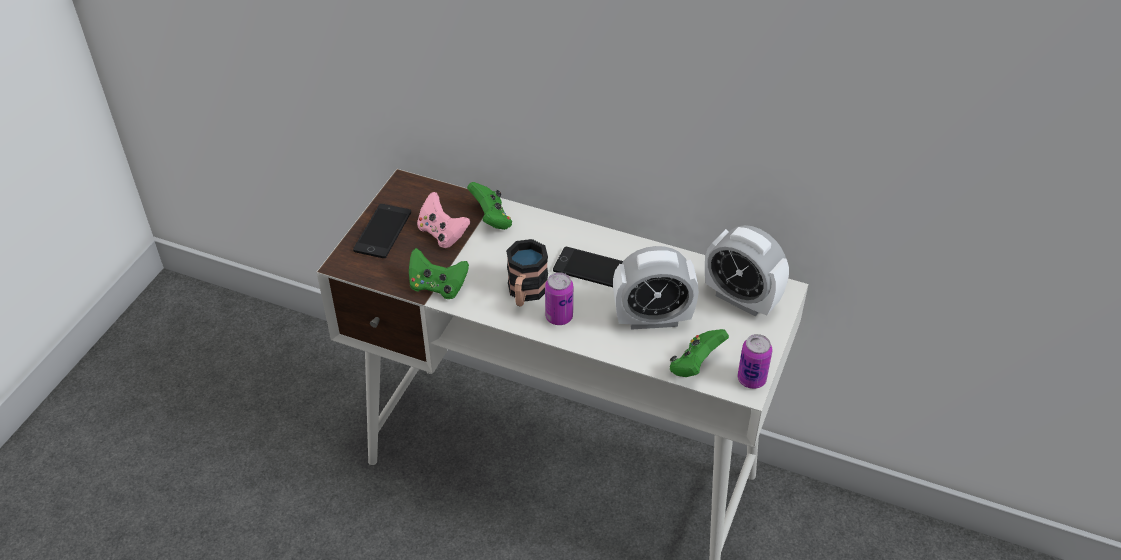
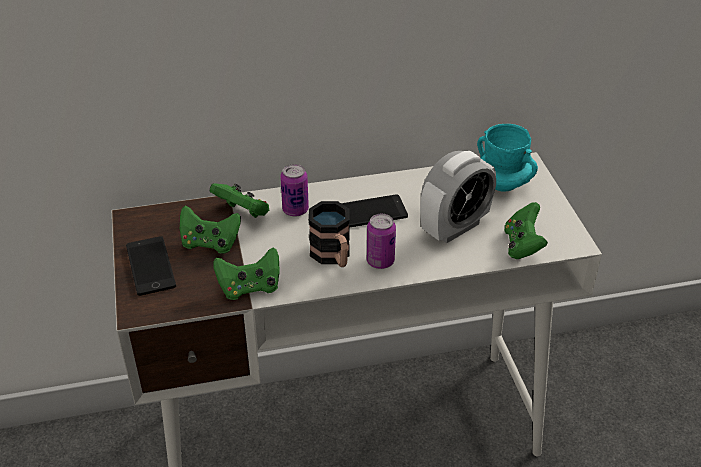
camera: 35 degrees left, 5 degrees down
pink game controller [417,192,470,248] -> green game controller [180,206,241,254]
alarm clock [705,225,789,316] -> turquoise mug [477,124,538,192]
can [738,334,772,389] -> can moved to [280,164,309,217]

